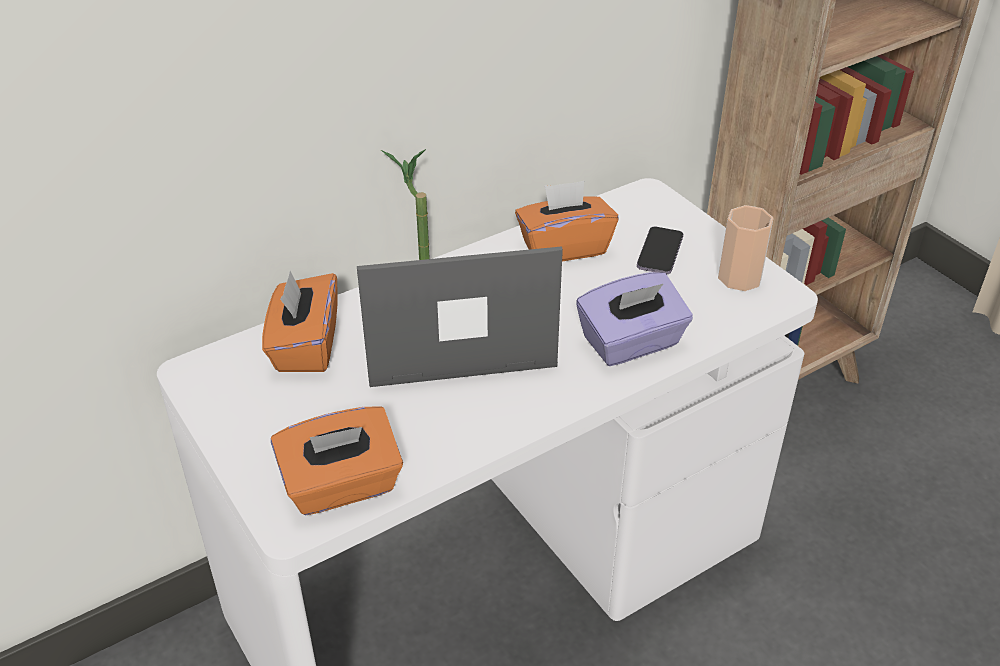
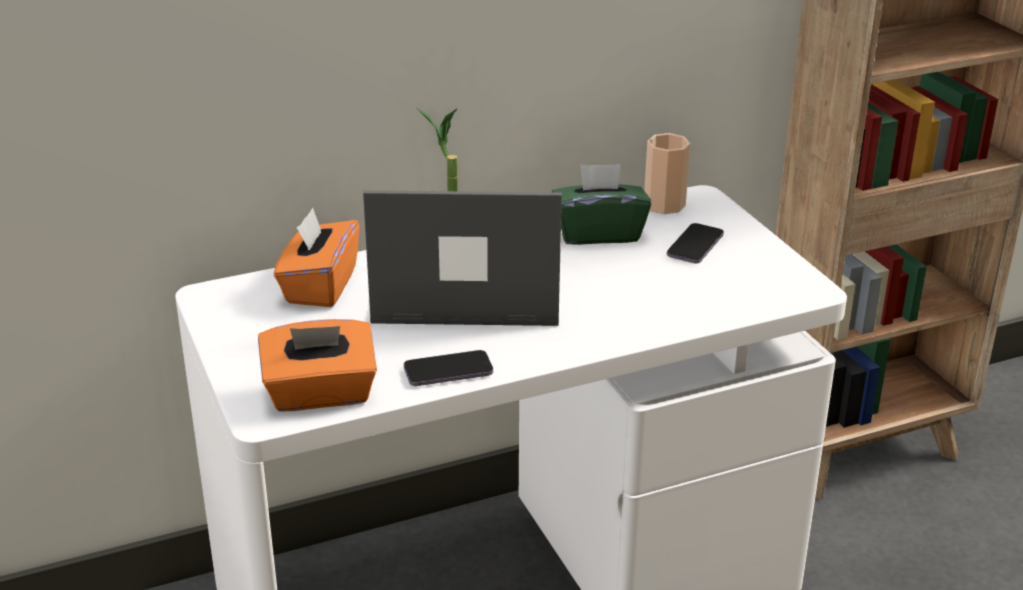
camera: 10 degrees right, 10 degrees down
orange tissue box [515,181,618,262] -> green tissue box [552,164,651,245]
purple tissue box [576,272,693,366] -> none
cup [718,205,774,291] -> cup moved to [644,133,690,214]
none -> phone [404,350,493,386]

